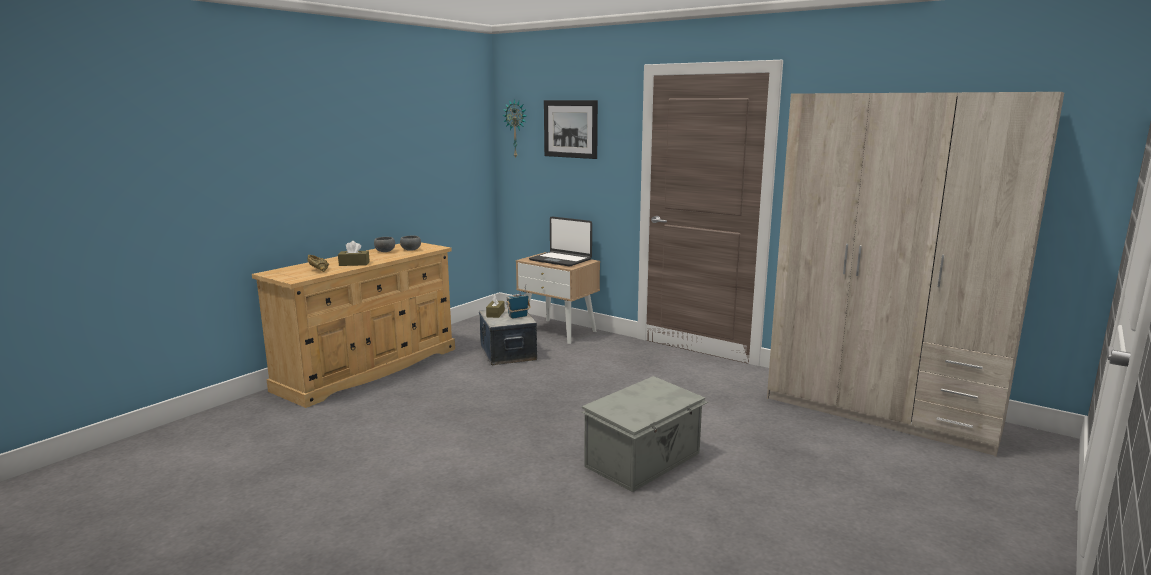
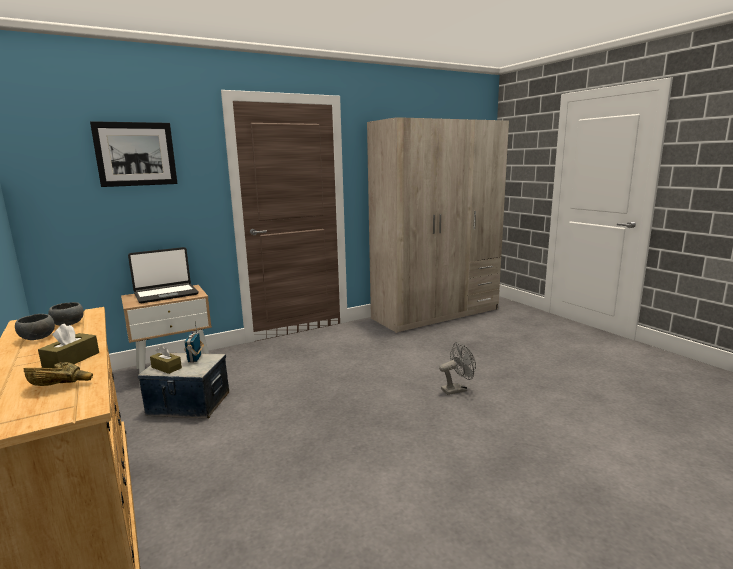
camera: 65 degrees left, 0 degrees up
wall clock [502,99,527,159] -> none
grey storage box [582,376,708,492] -> grey fan [439,342,476,395]

